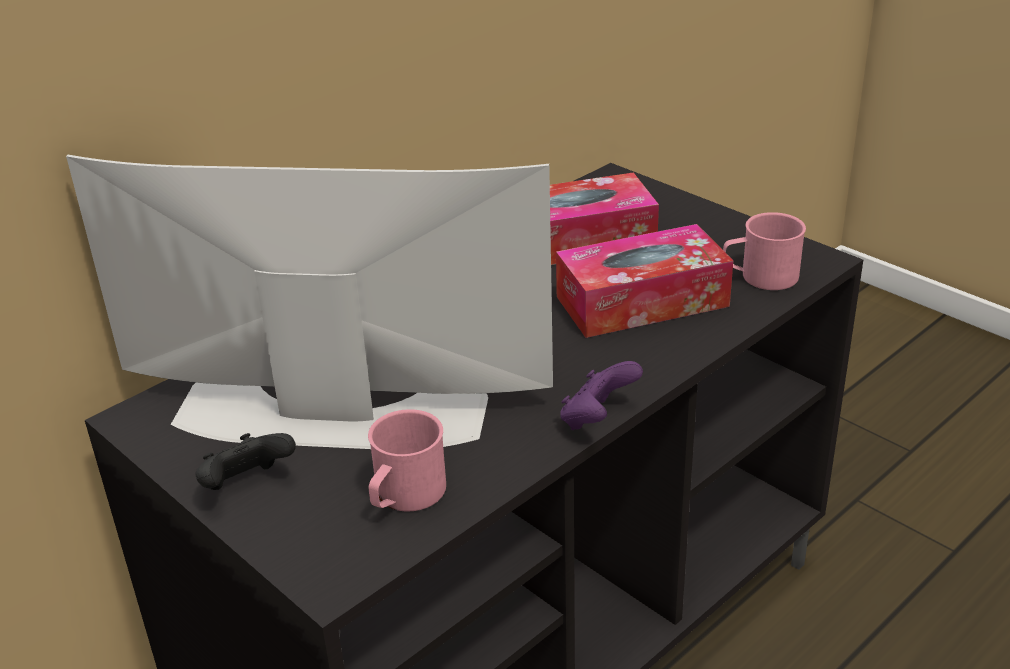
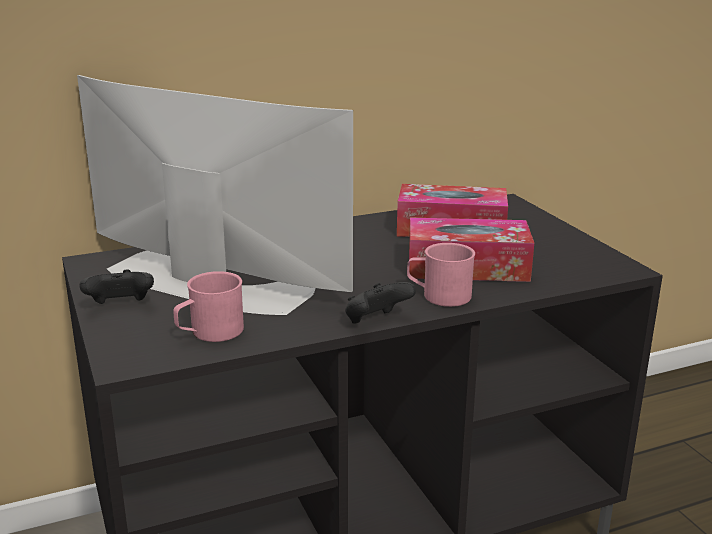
camera: 20 degrees right, 10 degrees down
purple game controller [560,361,643,430] -> black game controller [345,282,416,324]
pink mug [723,212,806,290] -> pink mug moved to [407,243,475,307]

